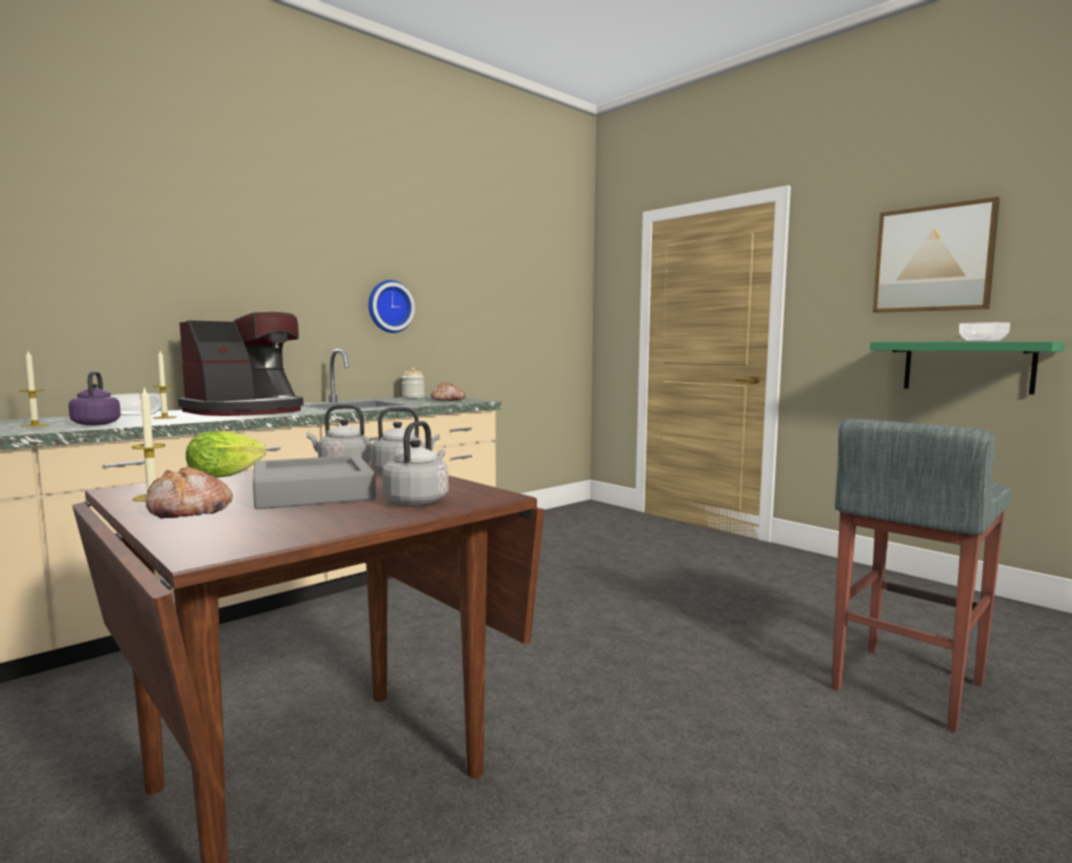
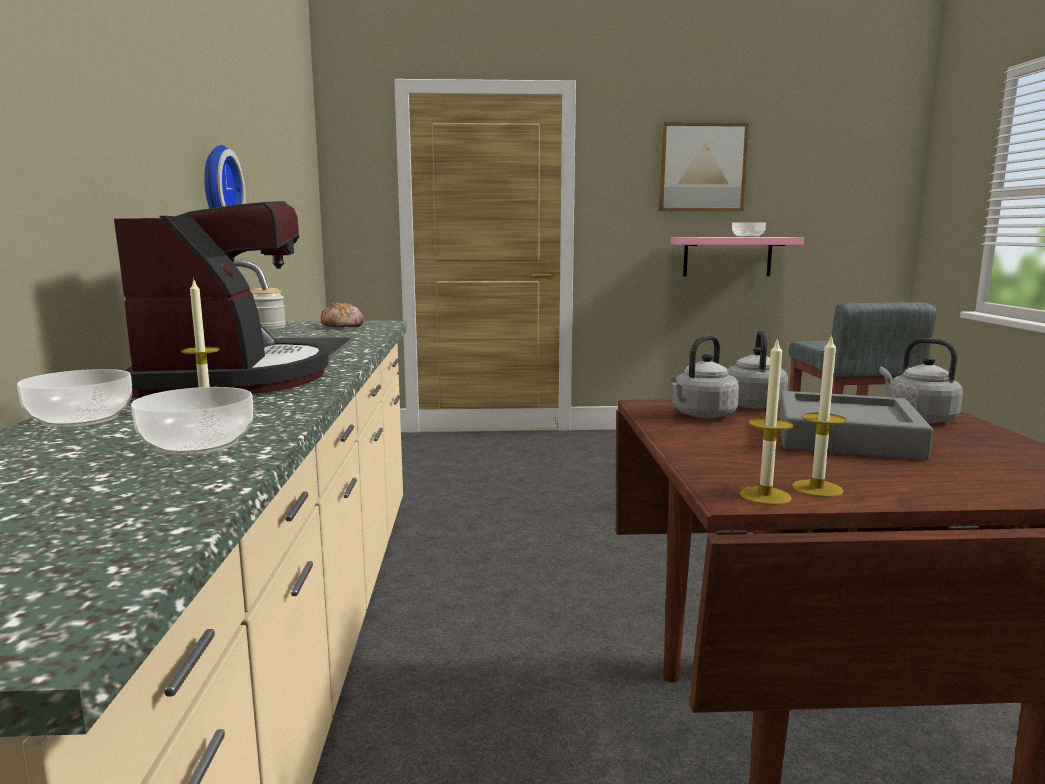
camera: 50 degrees left, 5 degrees up
candle [19,351,50,427] -> candle moved to [740,337,794,505]
purple kettle [69,371,121,425] -> bowl [131,387,253,456]
bread [146,466,233,519] -> none
lettuce [186,430,266,478] -> none
green shelf [870,342,1065,395] -> pink shelf [670,237,804,276]

